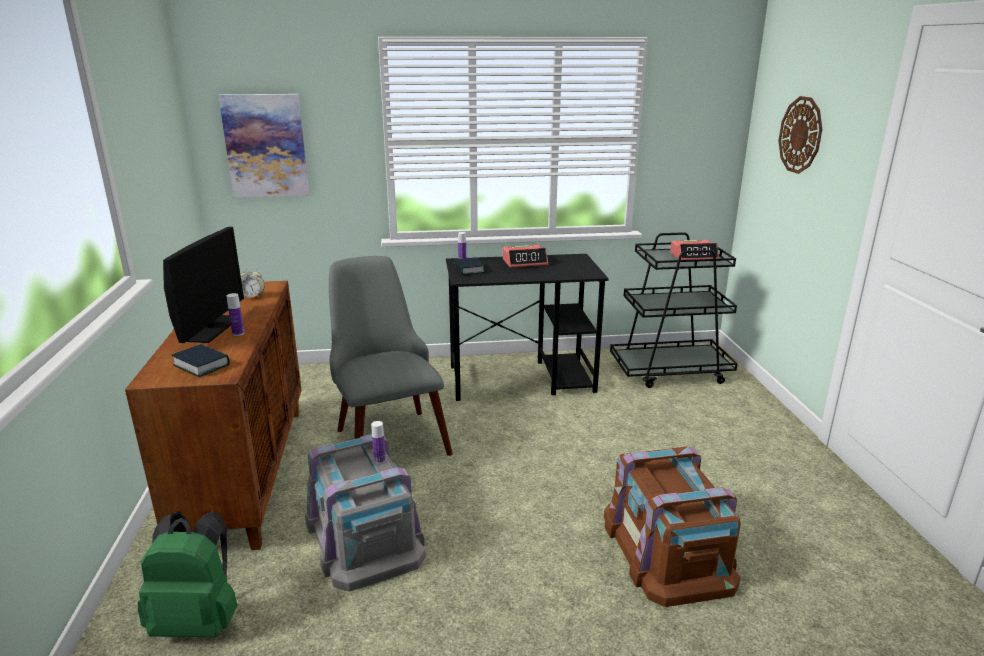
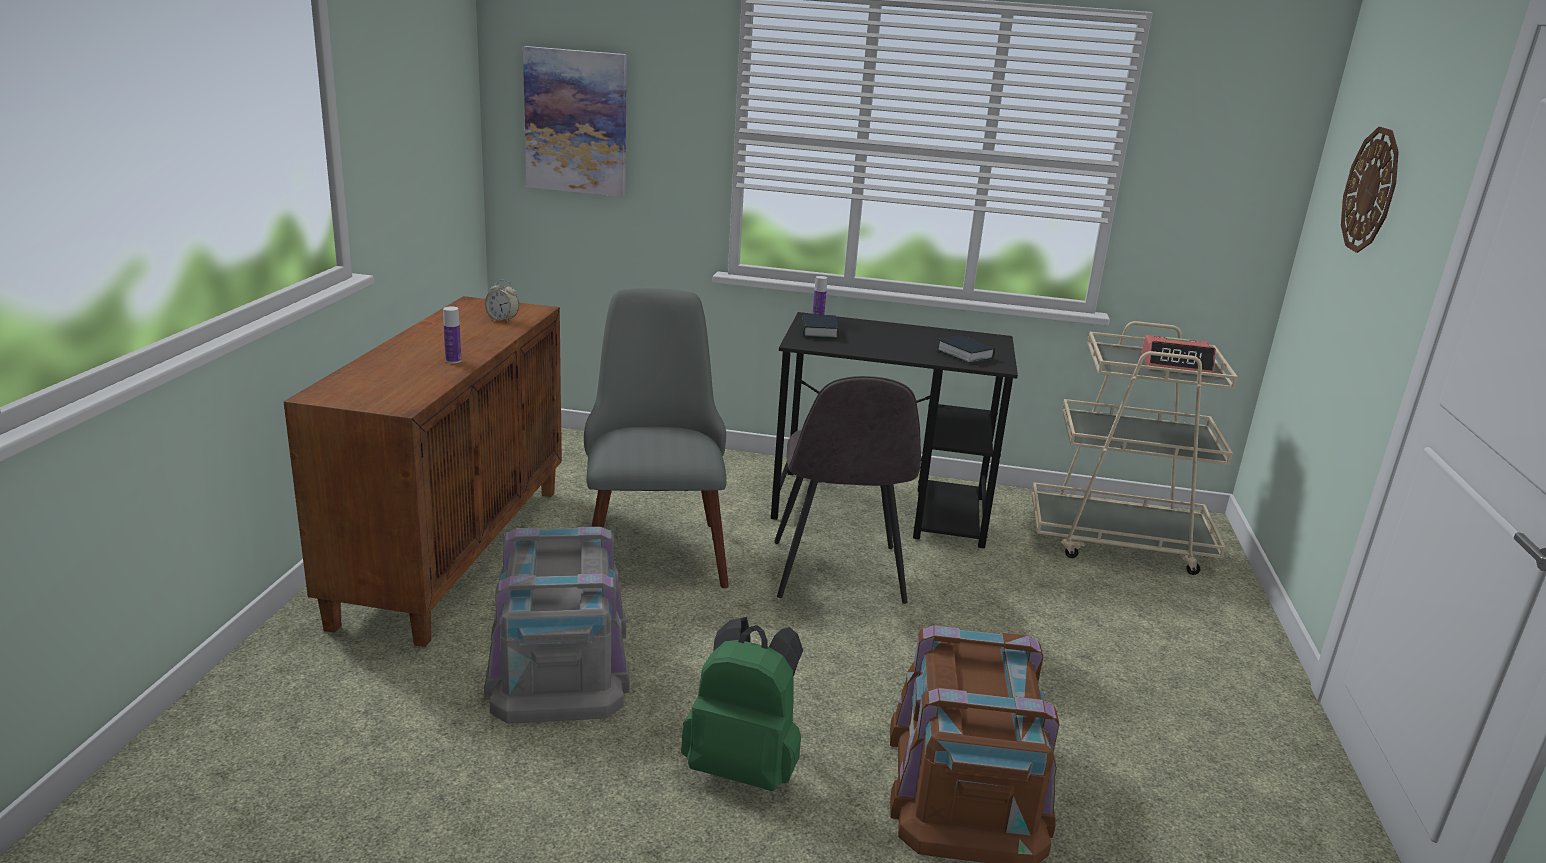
camera: 15 degrees right, 0 degrees up
green backpack [138,511,237,637] -> green backpack moved to [681,617,803,791]
monitor [163,227,244,343] -> none
book [171,344,230,377] -> book moved to [937,335,995,364]
bottle [371,421,386,464] -> none
alarm clock [503,245,548,268] -> none
black cart [610,232,738,388] -> beige cart [1032,321,1238,575]
none -> grey chair [774,376,921,604]

